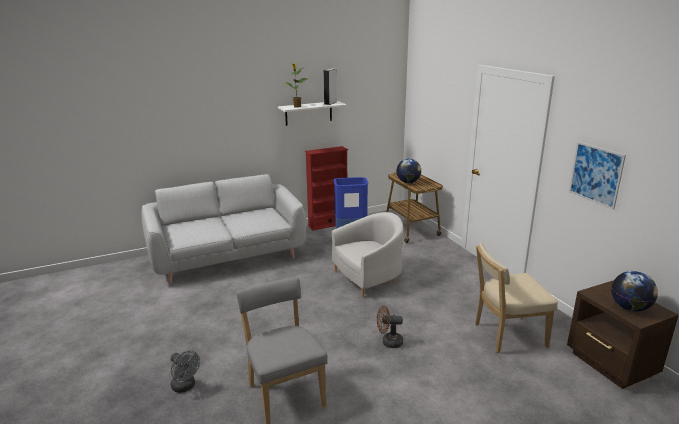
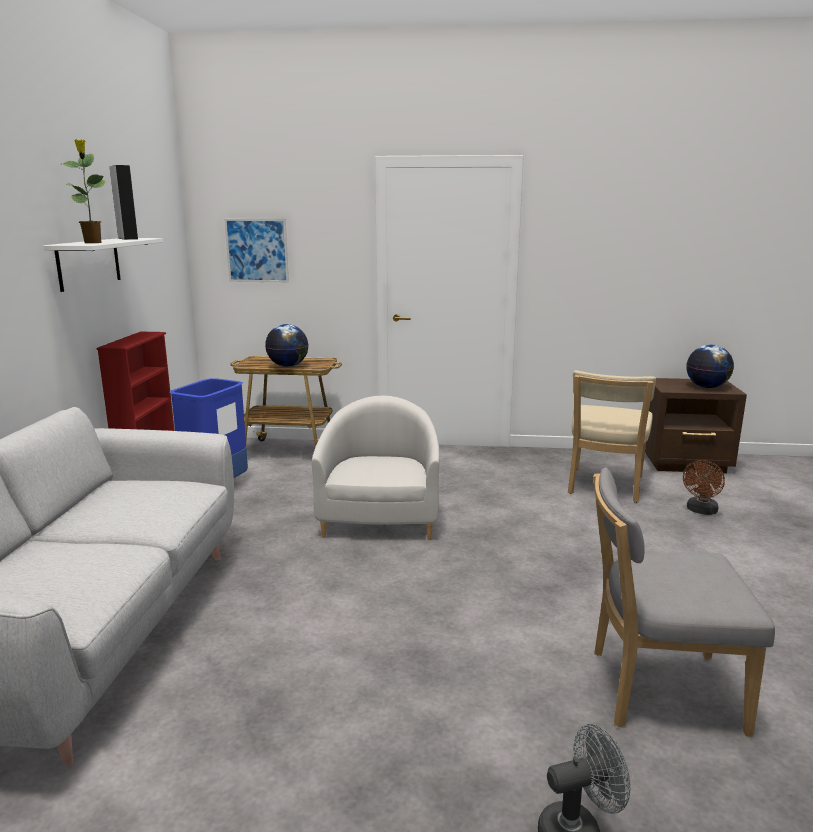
camera: 60 degrees left, 5 degrees down
brown fan [377,305,403,348] -> brown fan moved to [683,460,725,515]
picture [569,142,626,209] -> picture moved to [224,219,289,282]

